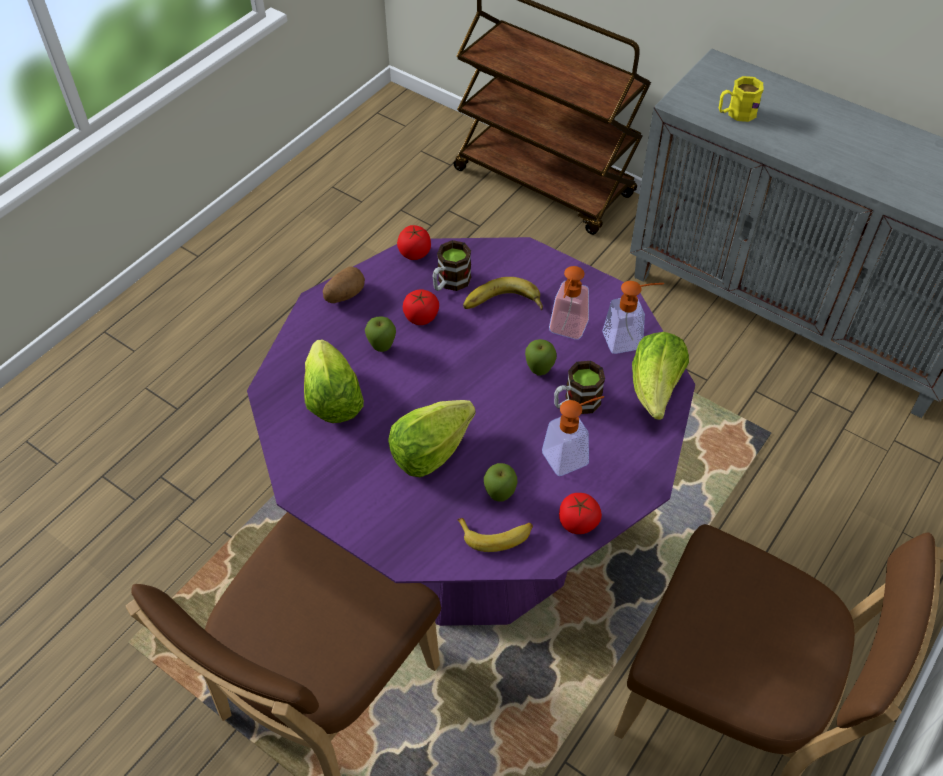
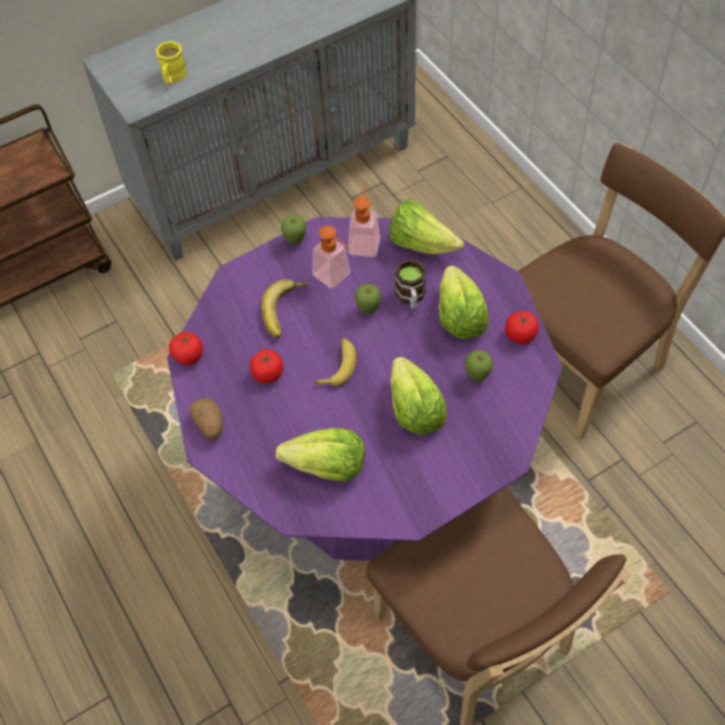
camera: 65 degrees left, 5 degrees up
apple [365,317,396,352] -> apple moved to [281,215,306,244]
mug [432,240,471,291] -> none
banana [457,518,533,552] -> banana moved to [316,338,356,386]
soap dispenser [542,396,604,476] -> lettuce [439,266,489,339]

